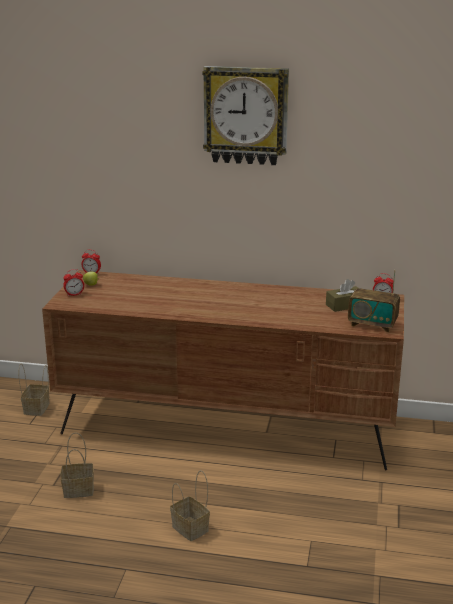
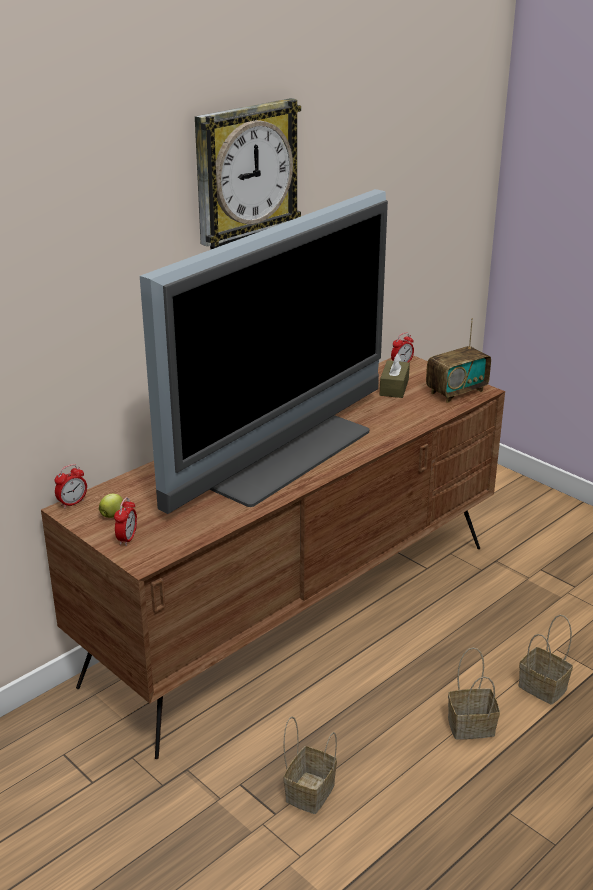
camera: 55 degrees left, 5 degrees up
basket [19,364,50,416] -> basket moved to [519,615,573,704]
none -> television [140,189,388,514]

